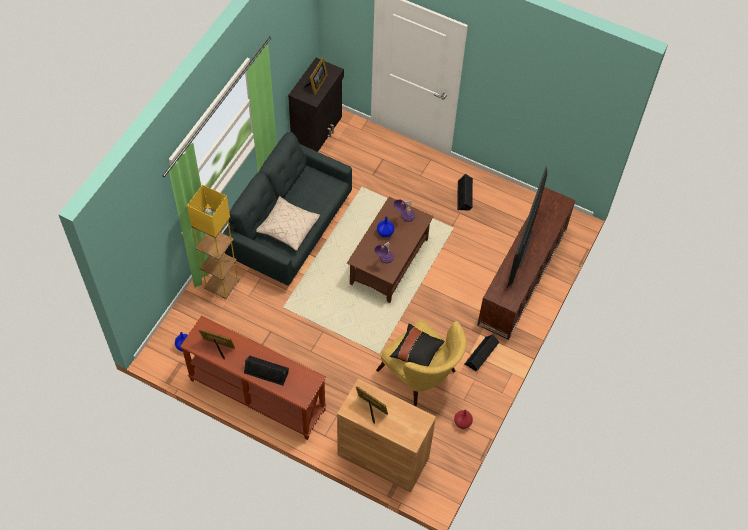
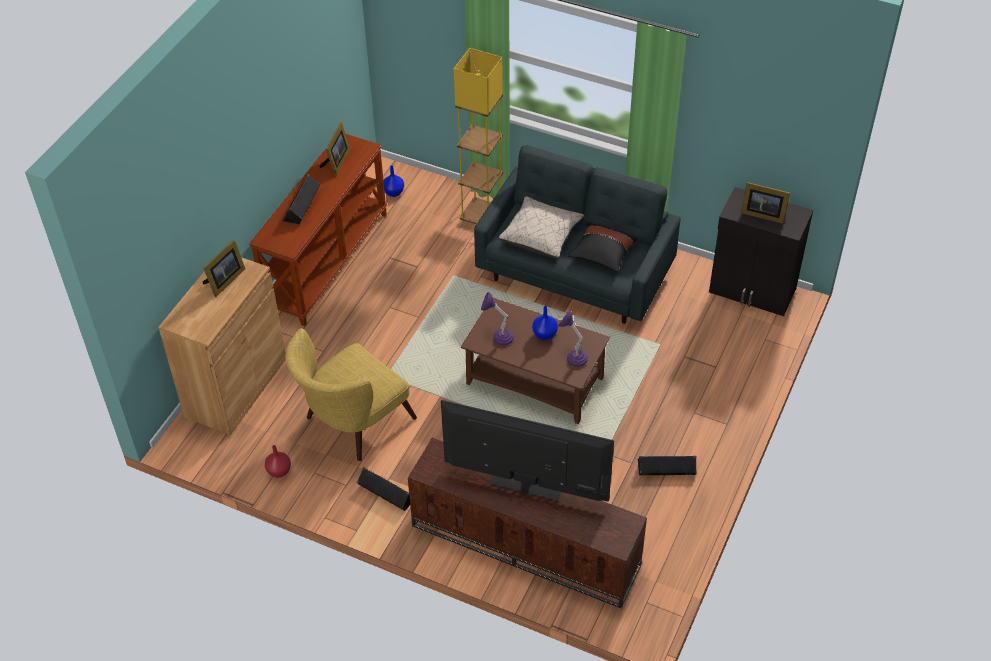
camera: 90 degrees right, 10 degrees down
black pillow [390,324,445,367] -> black pillow moved to [568,222,638,272]

